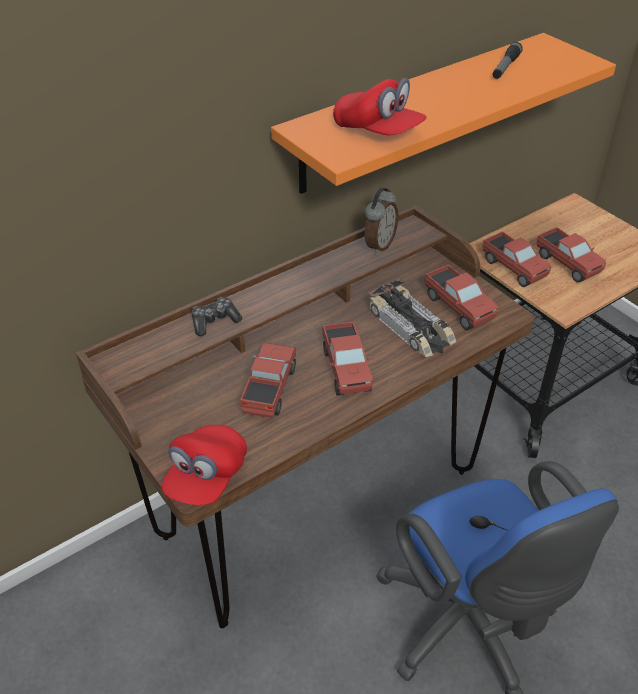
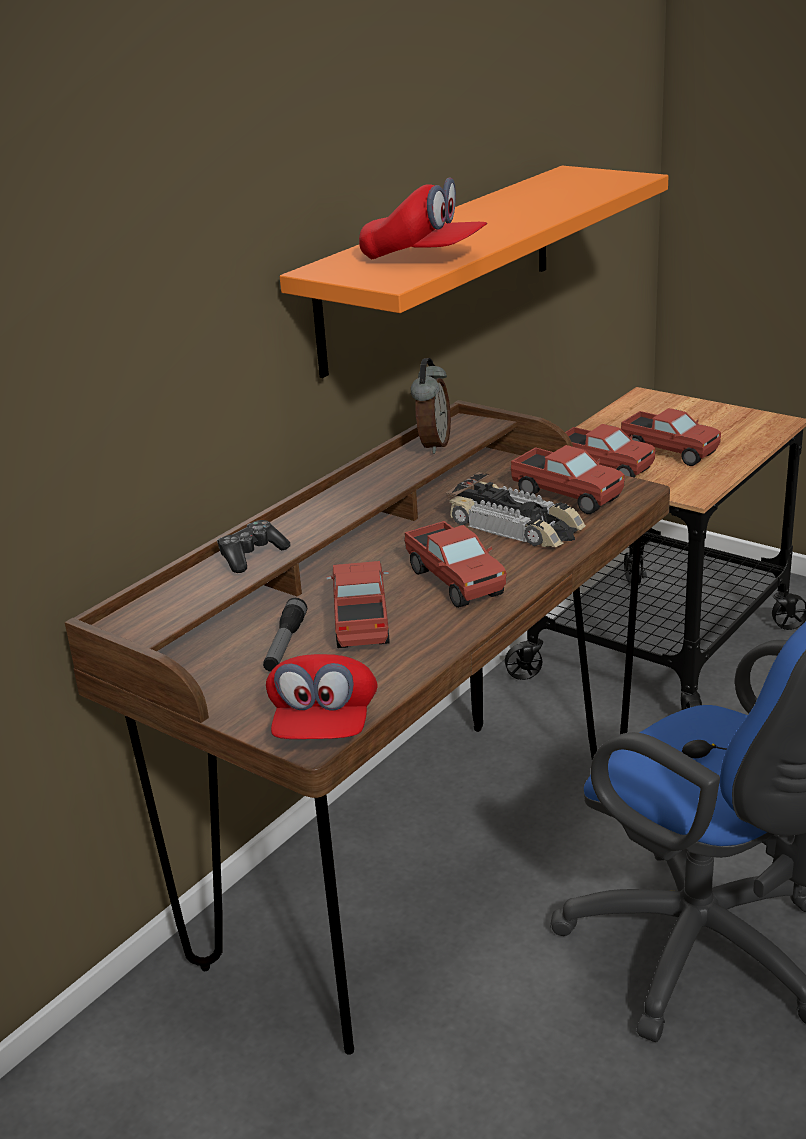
camera: 15 degrees left, 15 degrees down
flashlight [492,42,523,79] -> flashlight moved to [263,598,307,672]

